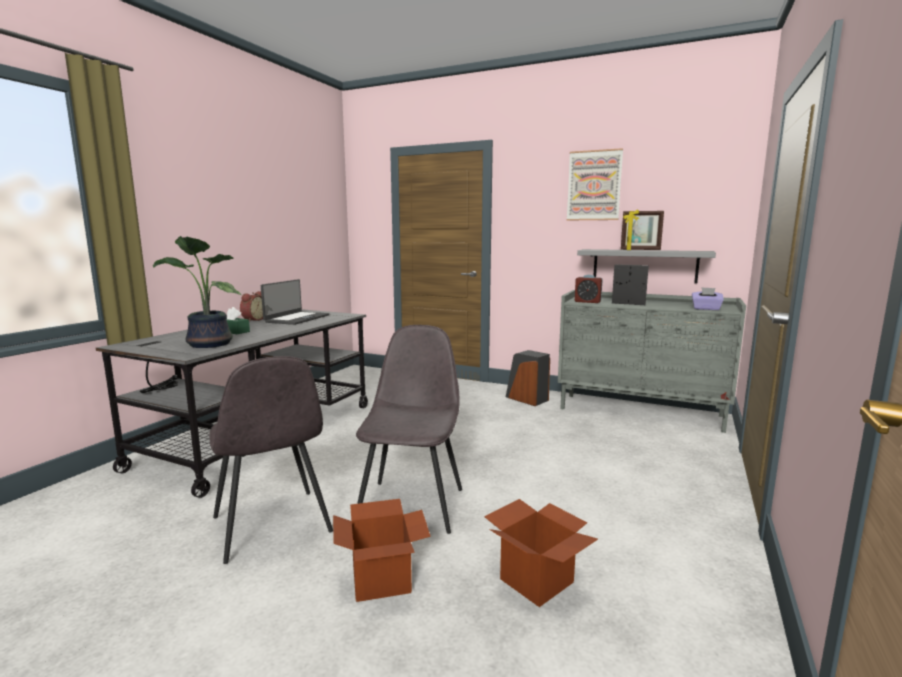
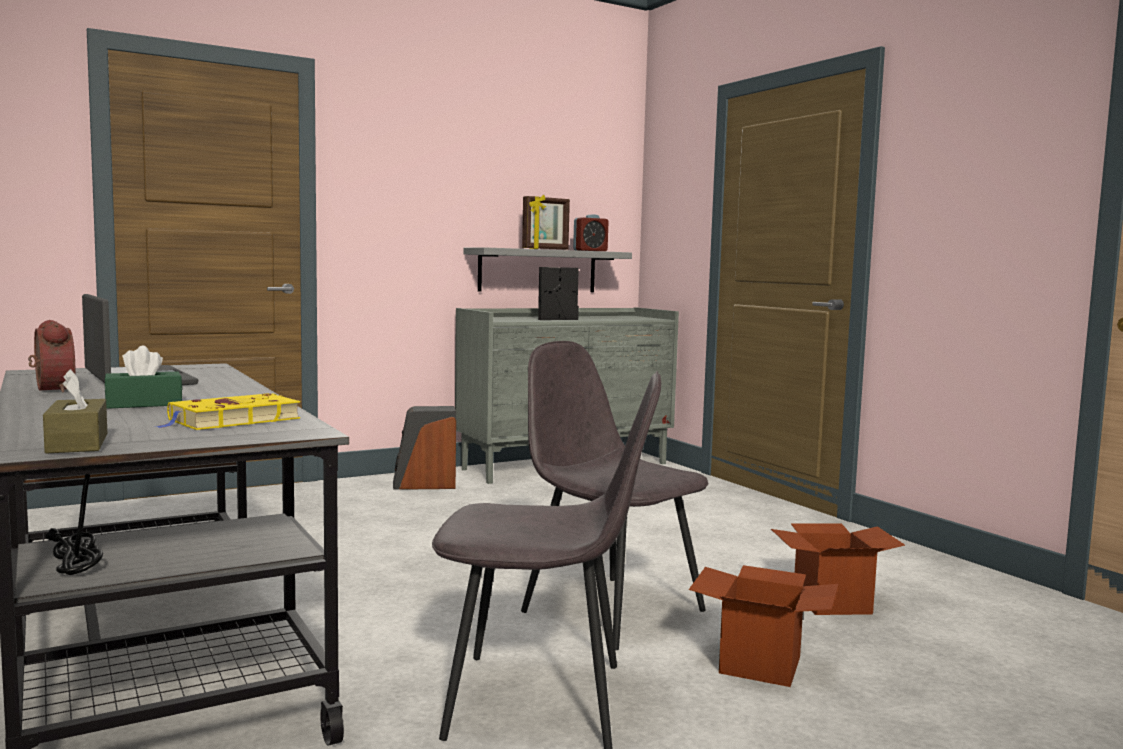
camera: 55 degrees left, 5 degrees down
potted plant [153,236,241,348] -> yellow book [155,393,300,430]
picture [567,148,623,220] -> none
alarm clock [575,275,603,303] -> alarm clock moved to [573,214,608,251]
purple tissue box [692,287,724,310] -> none
none -> brown tissue box [43,369,107,454]

